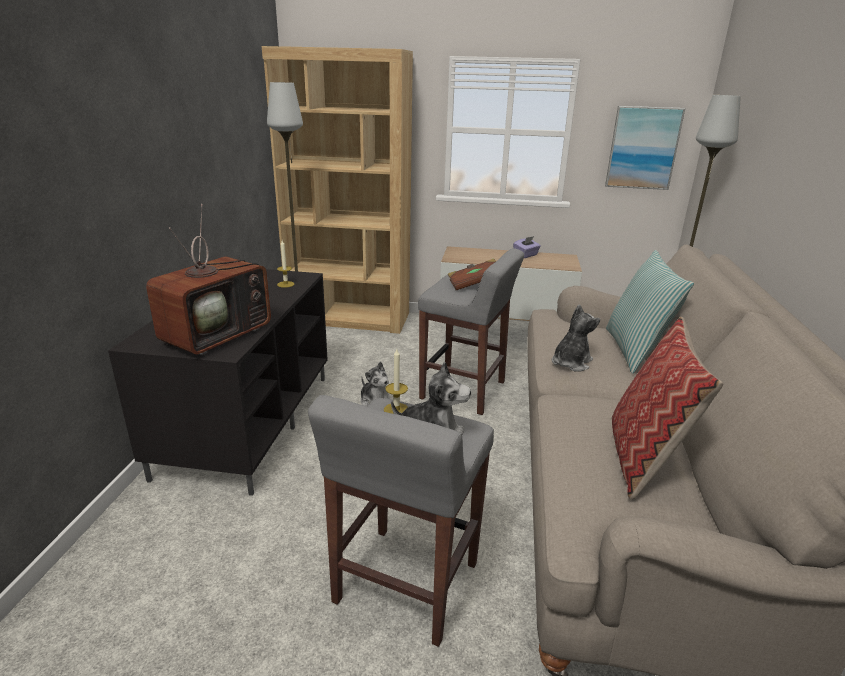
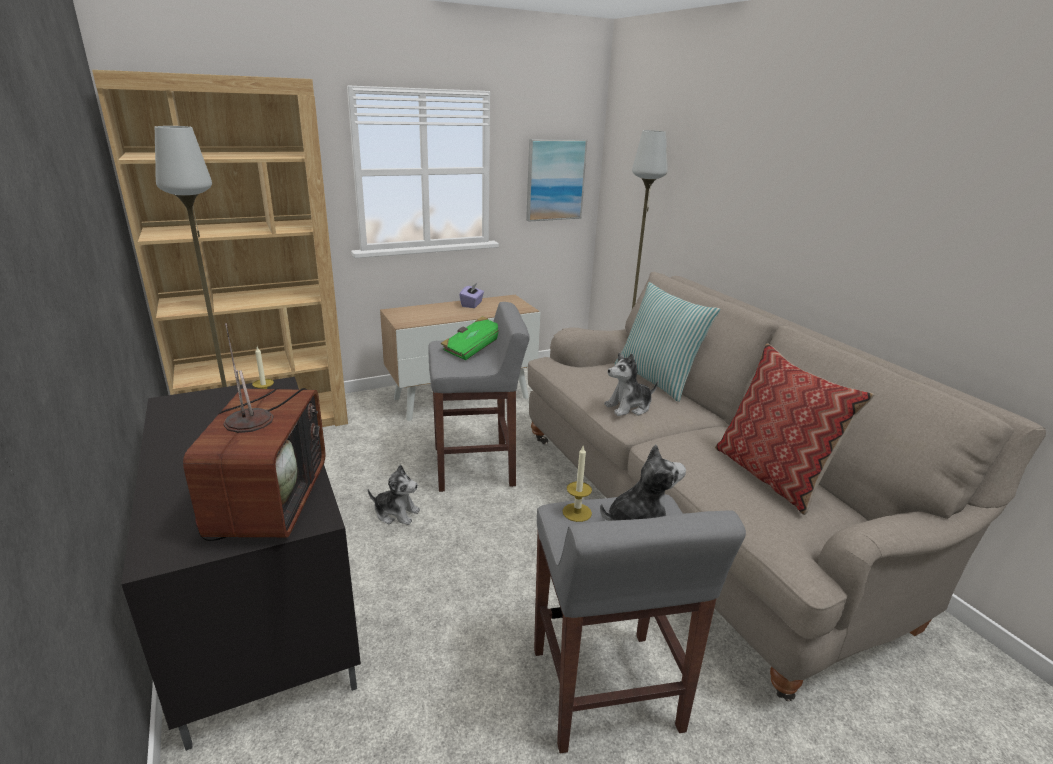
camera: 35 degrees left, 0 degrees up
brown book [448,259,496,290] -> green book [441,316,499,360]
plush toy [552,304,600,372] -> plush toy turned 120 degrees counterclockwise [604,353,658,416]

